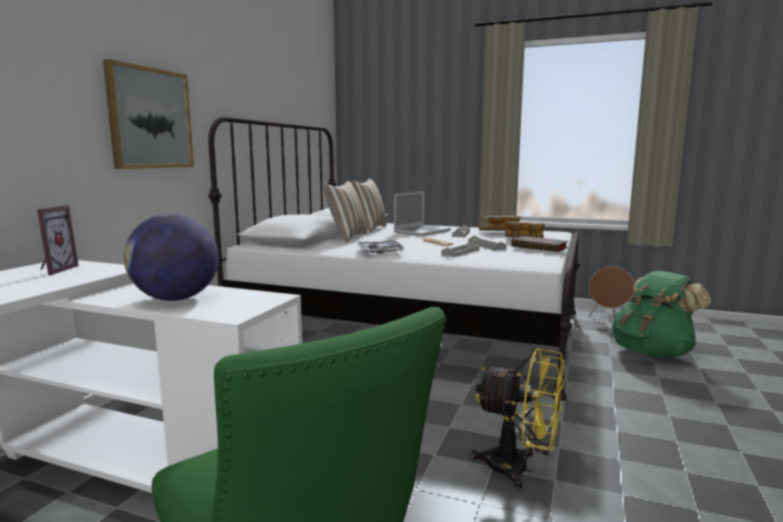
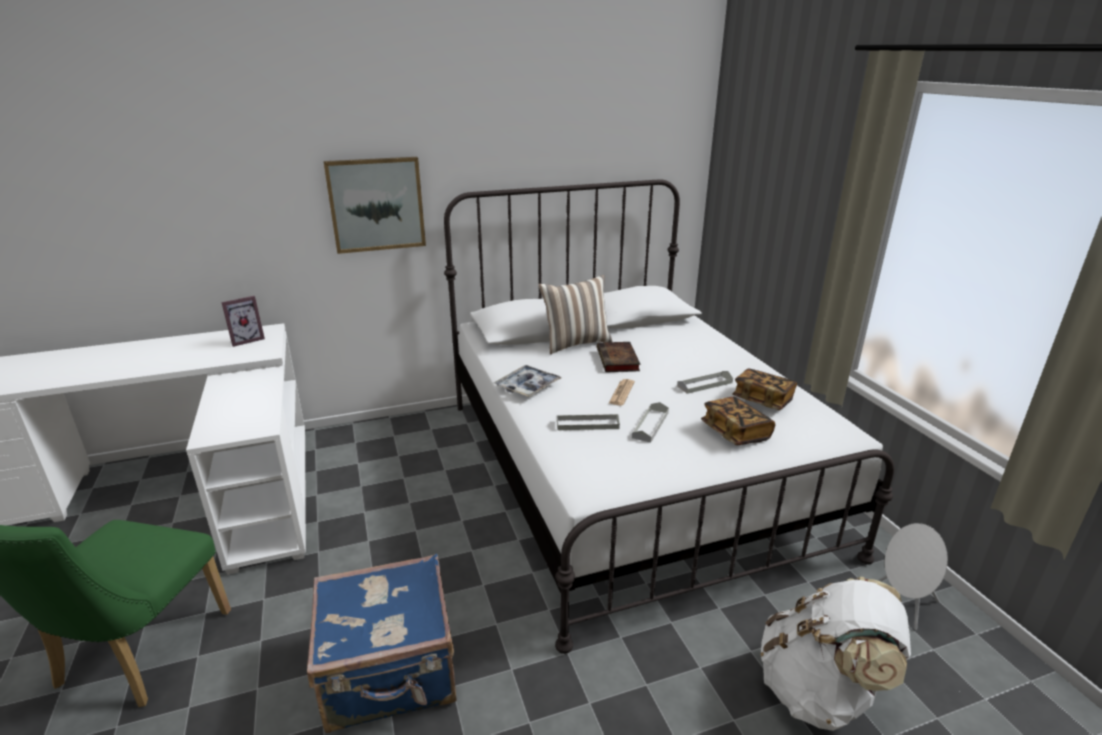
camera: 50 degrees right, 15 degrees up
globe [124,213,219,301] -> none
pillow [351,179,387,233] -> none
laptop [394,192,451,236] -> none
yellow fan [470,348,564,490] -> blue suitcase [307,554,457,733]
book [511,236,569,252] -> book moved to [597,342,640,372]
brown speaker [588,266,634,317] -> white speaker [879,523,948,630]
green backpack [612,271,711,358] -> white backpack [761,577,911,731]

